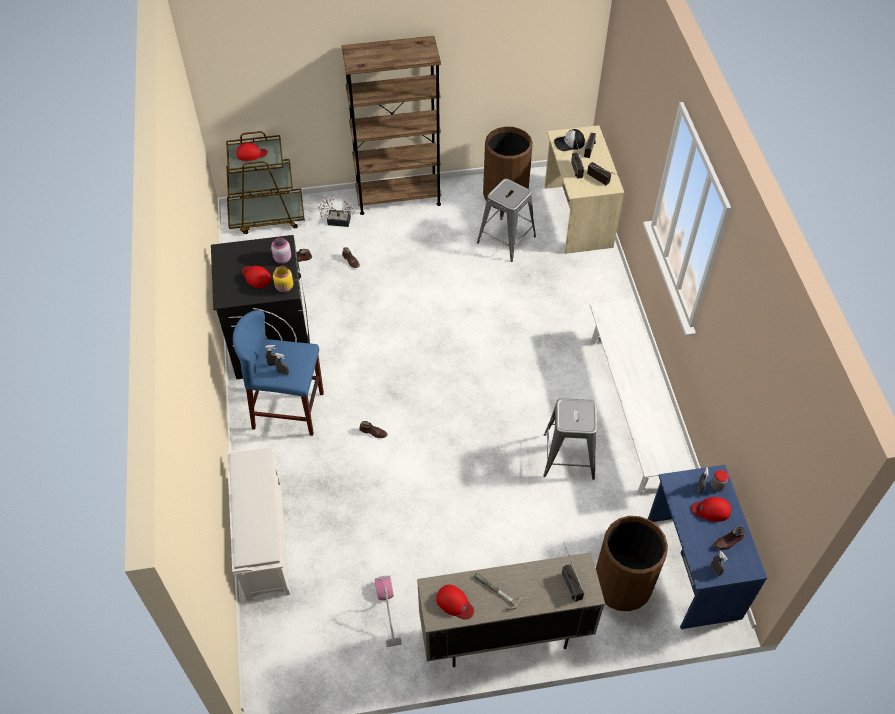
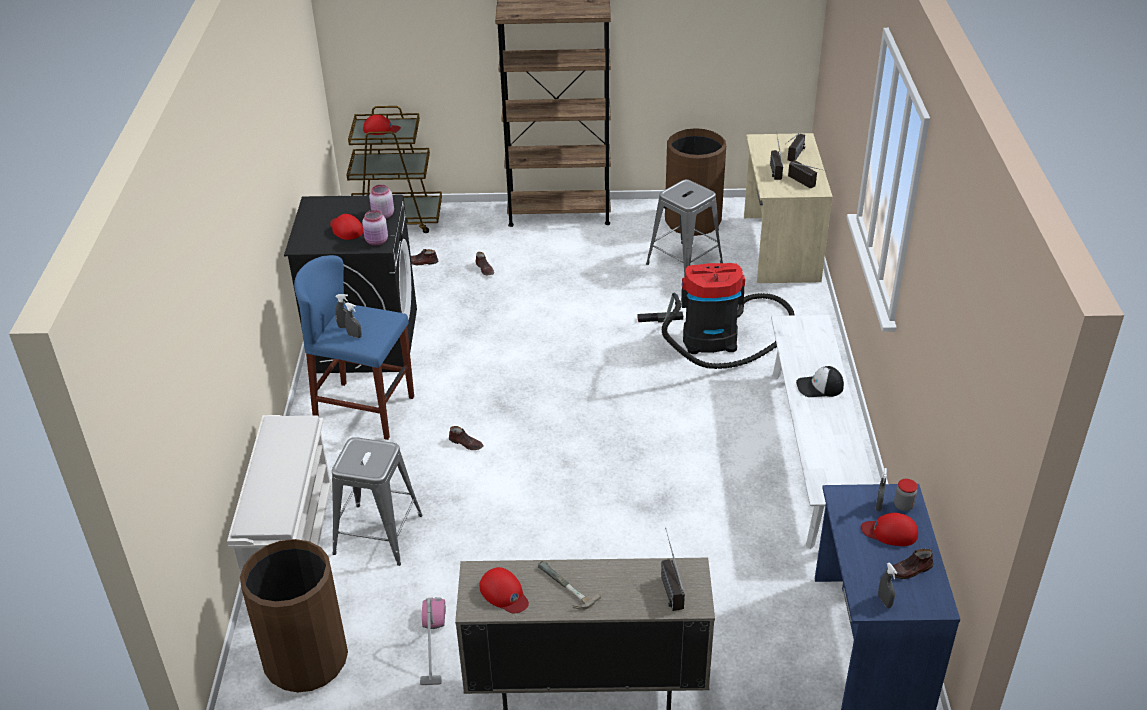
camera: 10 degrees right, 15 degrees down
yellow jar [273,266,293,292] -> pink jar [362,210,388,245]
potted plant [318,193,355,227] -> none
grey stool [543,399,597,480] -> grey stool moved to [332,437,422,566]
cap [554,129,585,151] -> cap moved to [796,366,844,397]
brown trash can [596,516,668,611] -> brown trash can moved to [240,539,348,692]
none -> vacuum cleaner [638,263,795,369]

